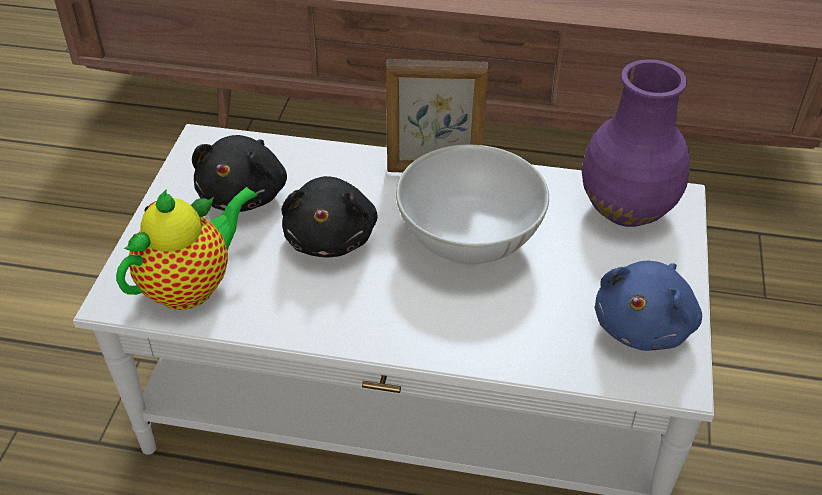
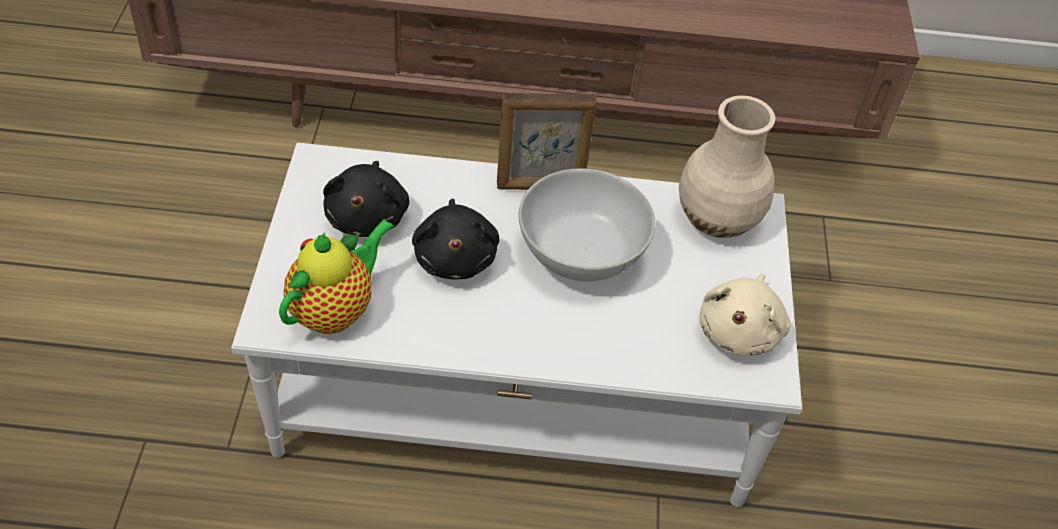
camera: 10 degrees left, 5 degrees up
purple vase [581,59,690,227] -> beige vase [679,95,775,238]
blue plush toy [594,261,702,351] -> beige plush toy [699,274,790,356]

